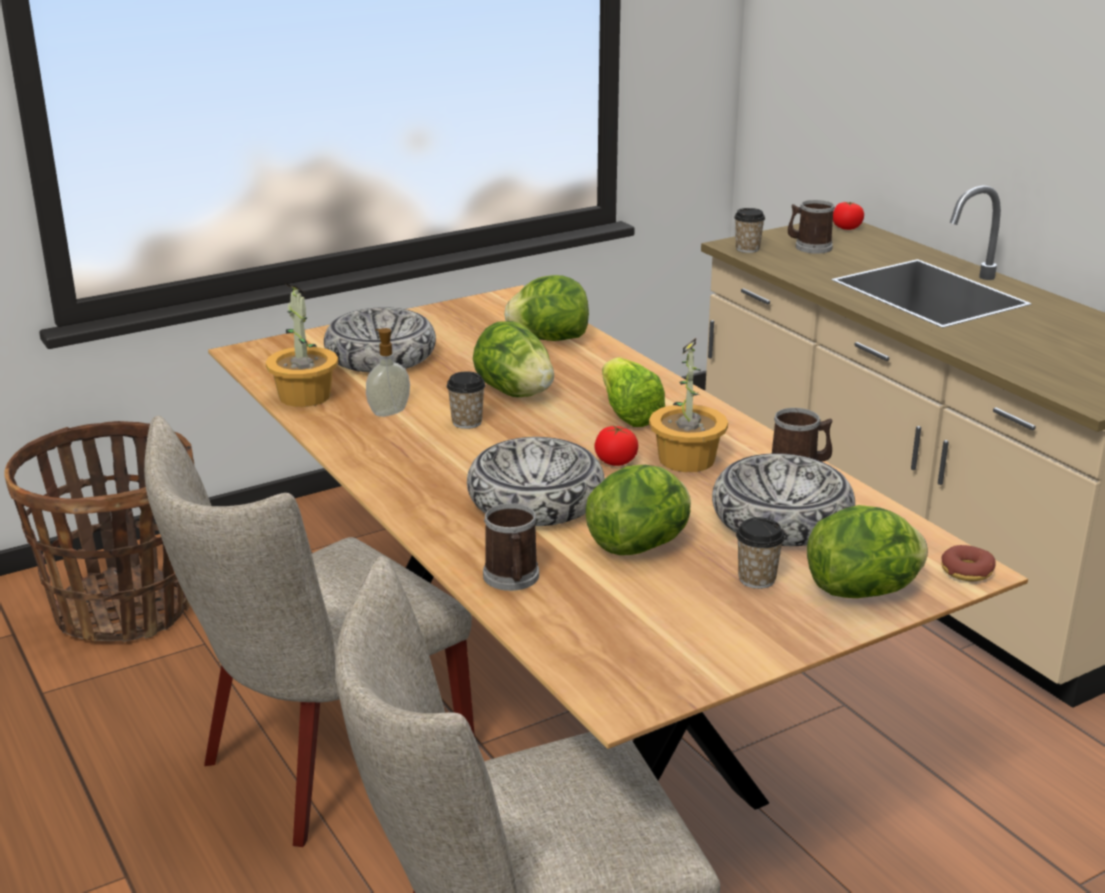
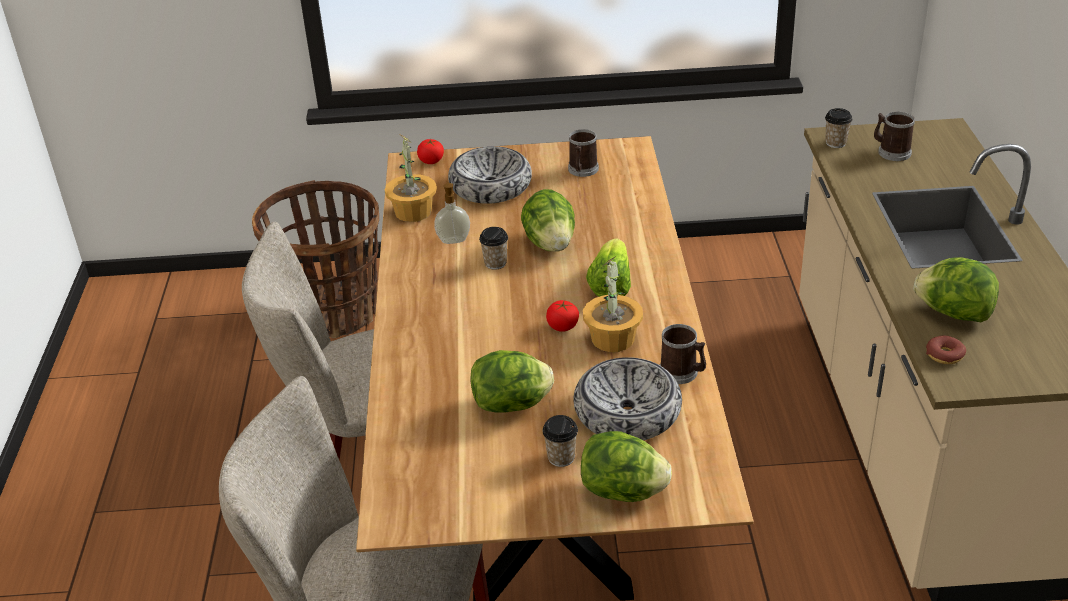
camera: 30 degrees right, 10 degrees up
bowl [467,437,605,526] -> none
mug [483,503,539,591] -> mug moved to [568,129,599,177]
lettuce [504,275,589,341] -> lettuce moved to [913,257,999,322]
tomato [833,202,864,230] -> tomato moved to [417,139,444,164]
donut [941,545,996,581] -> donut moved to [926,335,966,364]

